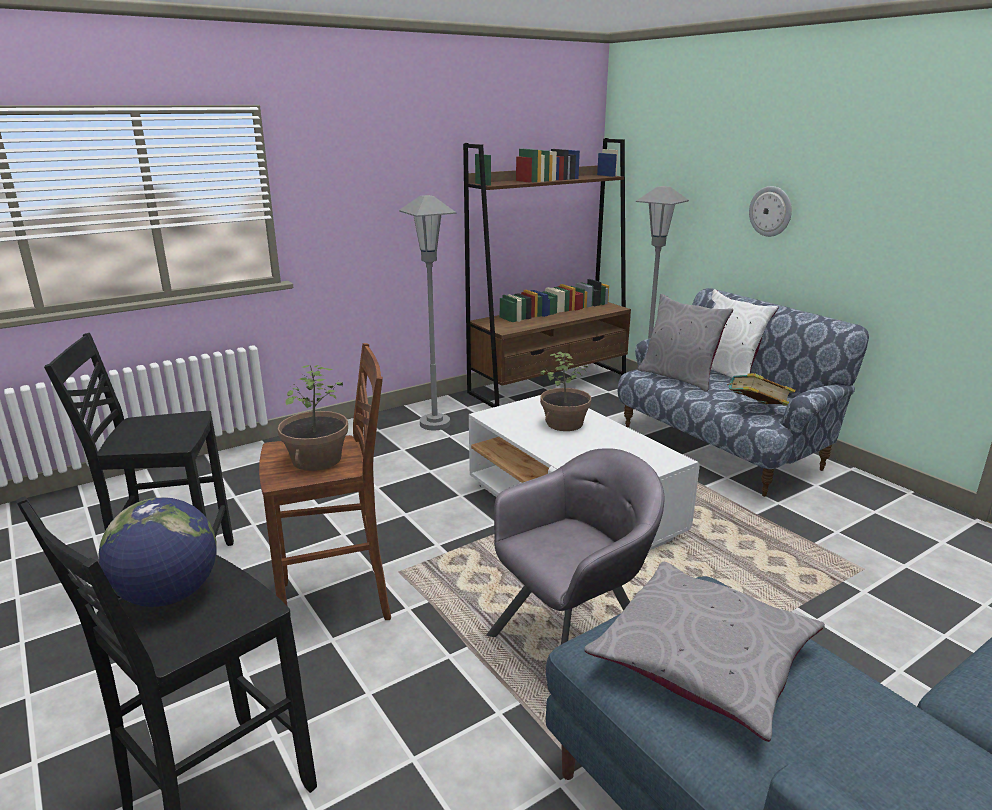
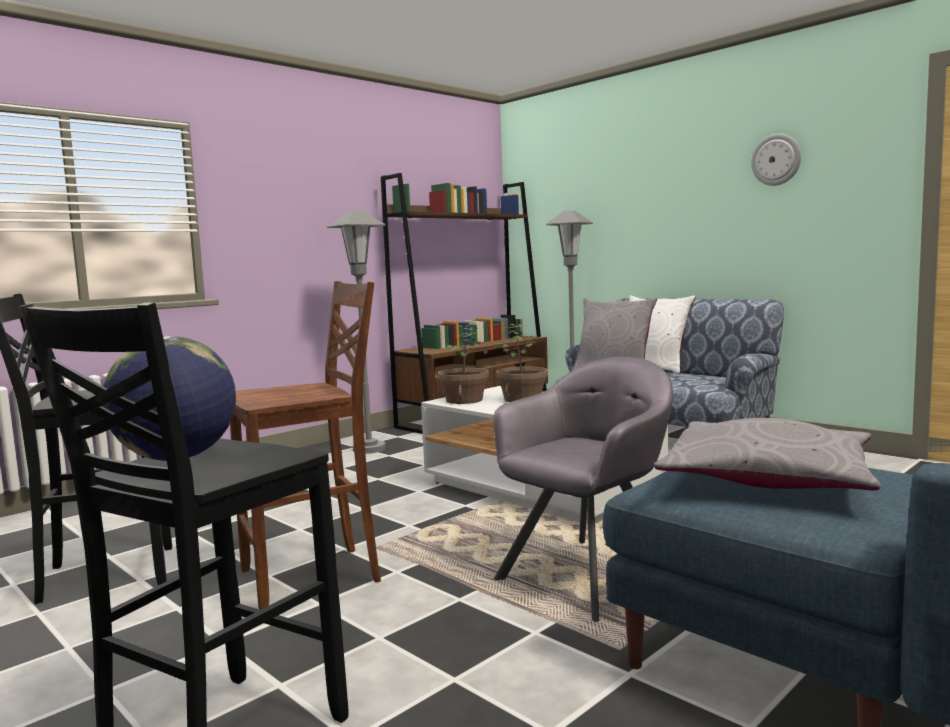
camera: 10 degrees left, 15 degrees down
potted plant [278,365,348,471] -> potted plant moved to [438,325,489,404]
book [727,373,796,406] -> none
wall clock [749,186,792,237] -> wall clock moved to [751,133,801,186]

